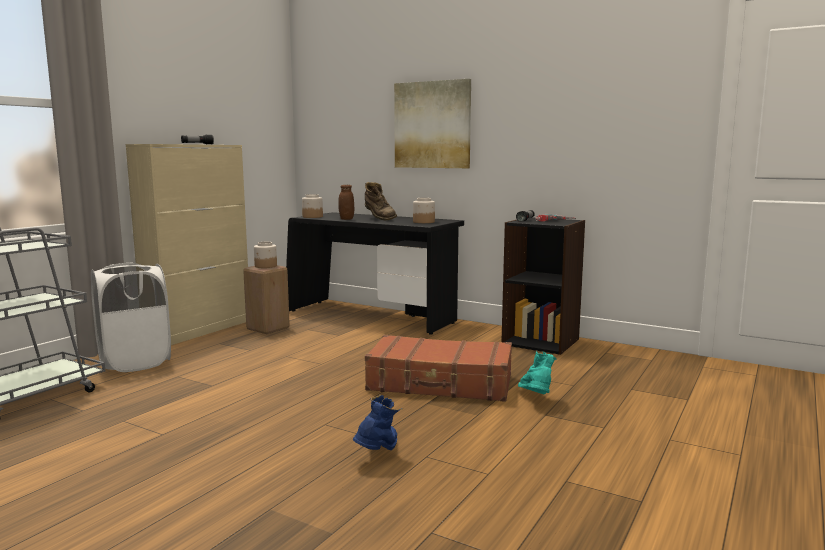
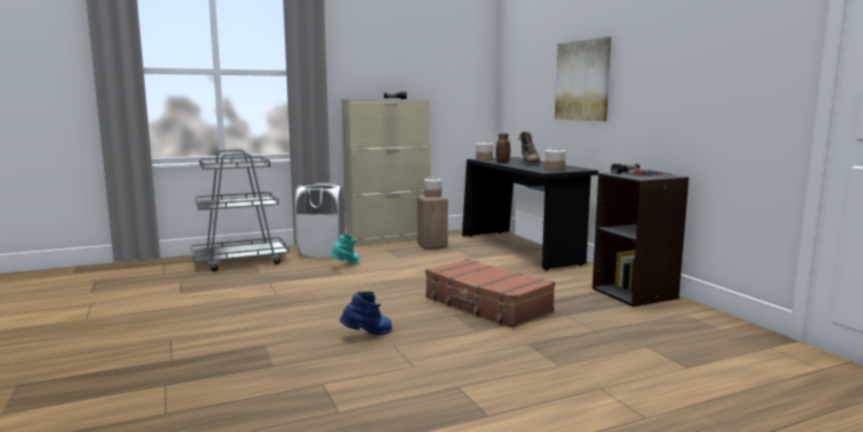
camera: 35 degrees right, 0 degrees up
turquoise boot [518,350,557,395] -> turquoise boot moved to [329,234,359,264]

